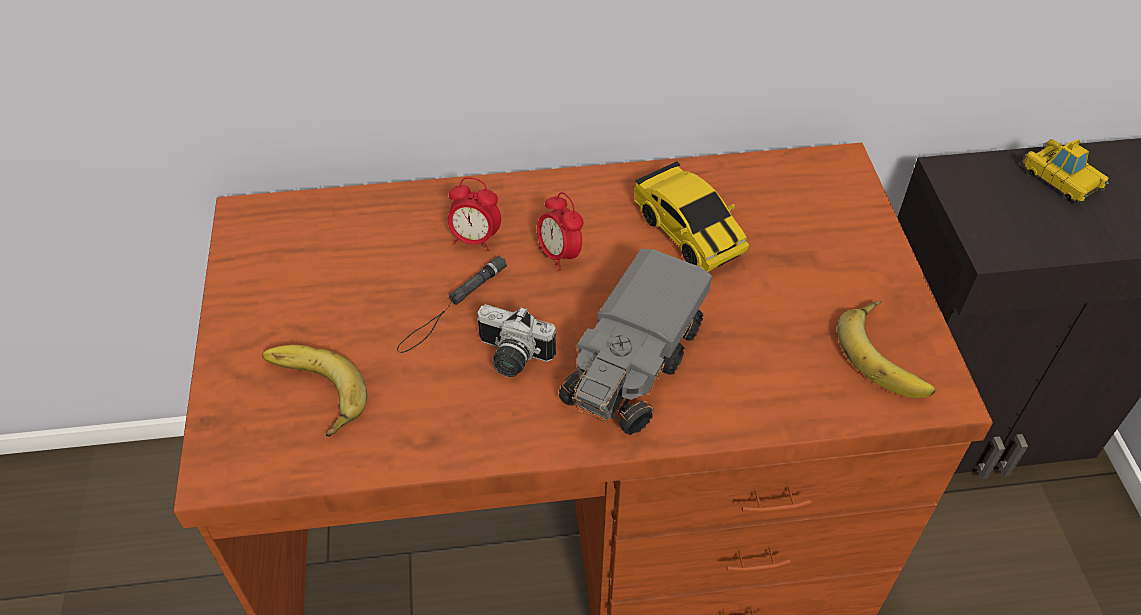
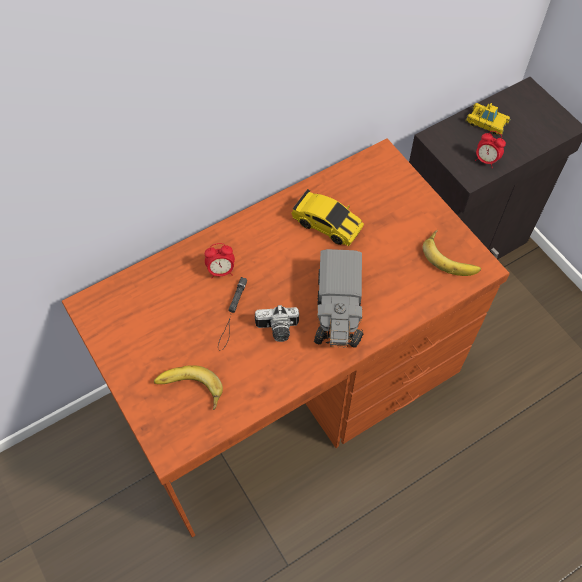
camera: 25 degrees left, 10 degrees up
alarm clock [537,192,583,270] -> alarm clock moved to [475,131,506,168]

